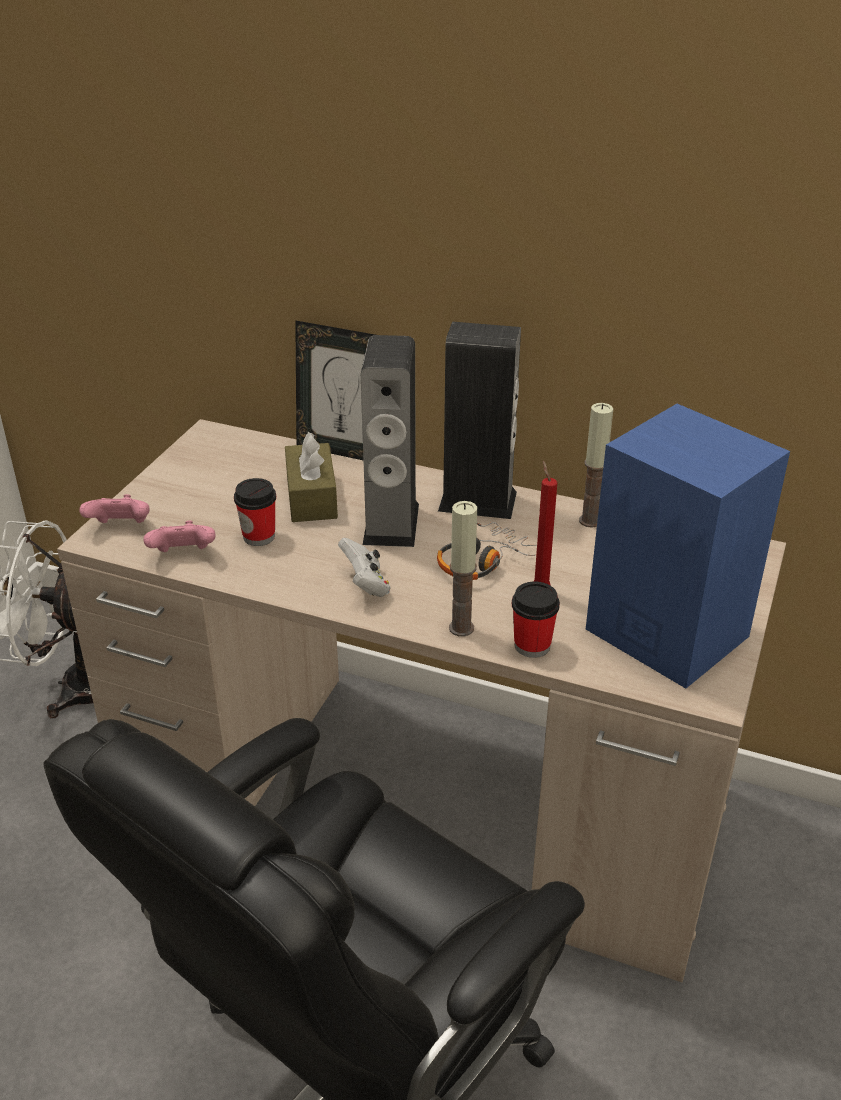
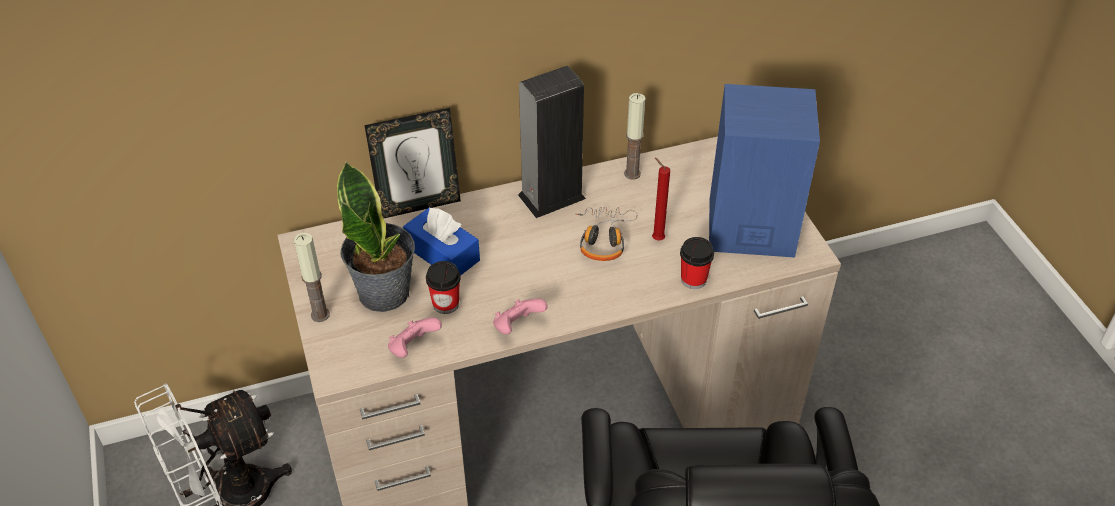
camera: 40 degrees left, 10 degrees up
pink game controller [79,494,149,523] -> pink game controller moved to [493,298,548,334]
brown tissue box [285,432,338,522] -> blue tissue box [403,207,480,276]
white game controller [338,538,391,597] -> none
speaker [361,335,419,547] -> none
candle [449,501,477,636] -> candle moved to [294,233,330,322]
none -> potted plant [337,161,415,312]

